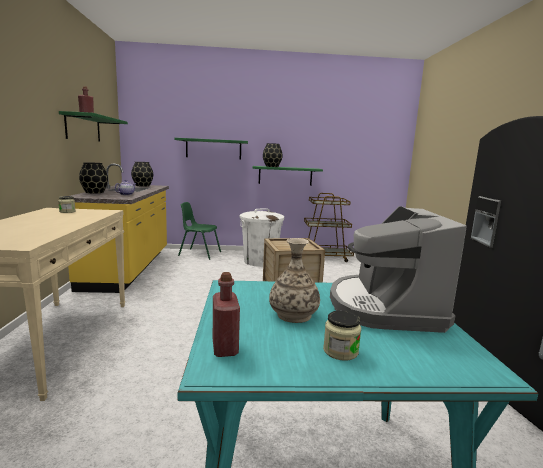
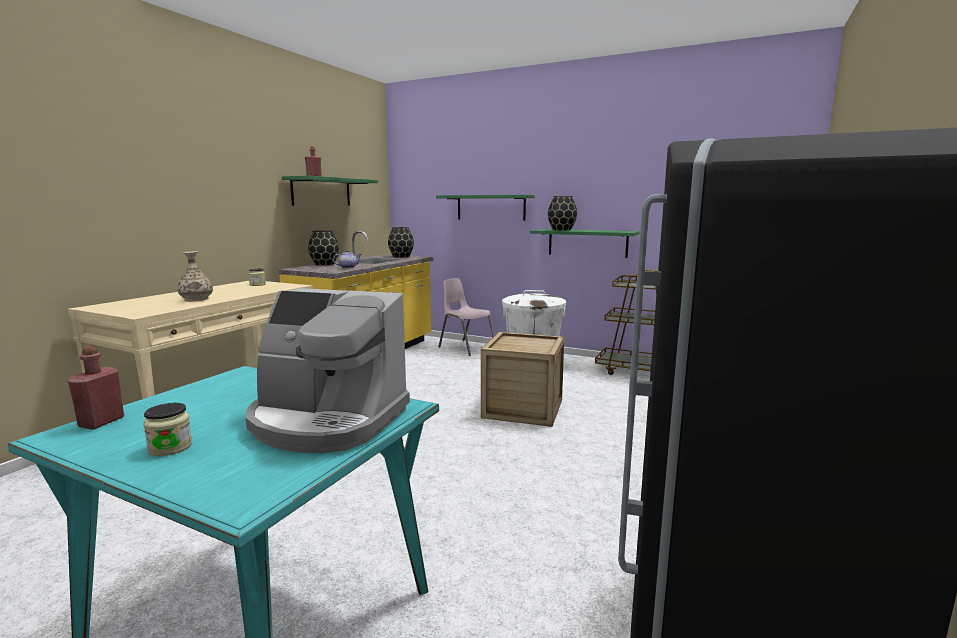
camera: 30 degrees right, 0 degrees up
green chair [178,202,221,260] -> pink chair [438,278,494,356]
vase [269,238,320,323] -> vase moved to [177,251,213,302]
coffee machine [330,206,467,333] -> coffee machine turned 105 degrees counterclockwise [245,288,410,454]

